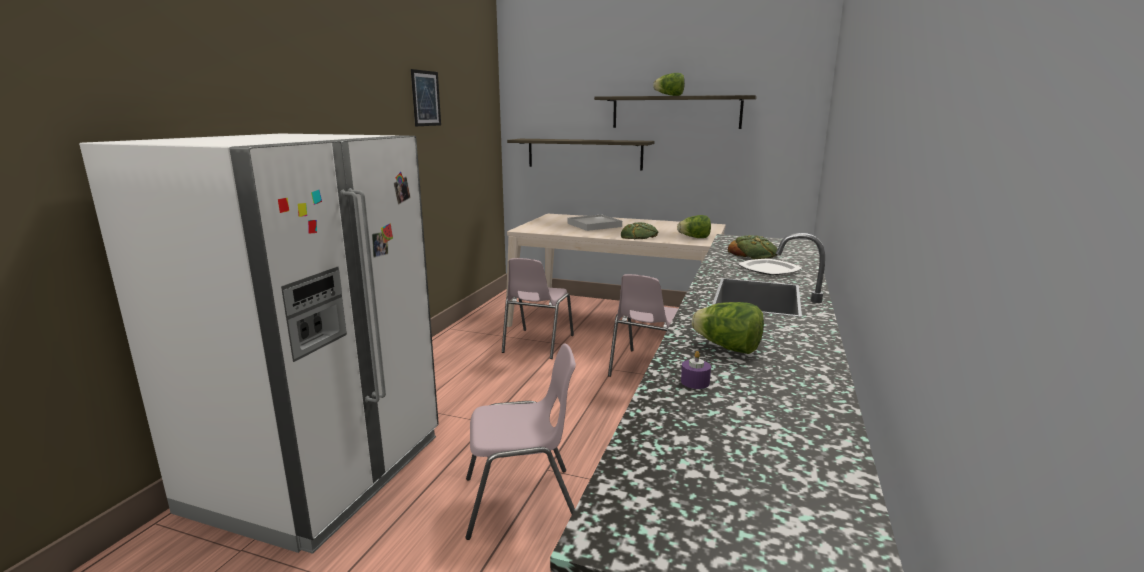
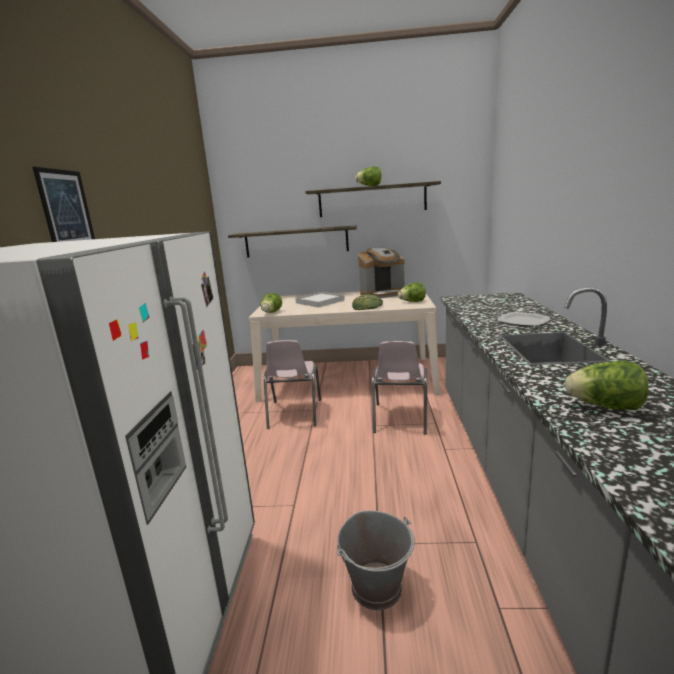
camera: 15 degrees left, 0 degrees up
picture [411,69,441,126] -> picture moved to [33,167,95,242]
pink chair [465,343,576,540] -> grey bucket [337,510,415,610]
purple candle [681,351,711,389] -> none
bread [728,235,778,259] -> none
none -> lettuce [260,293,282,313]
none -> coffee machine [358,247,405,298]

